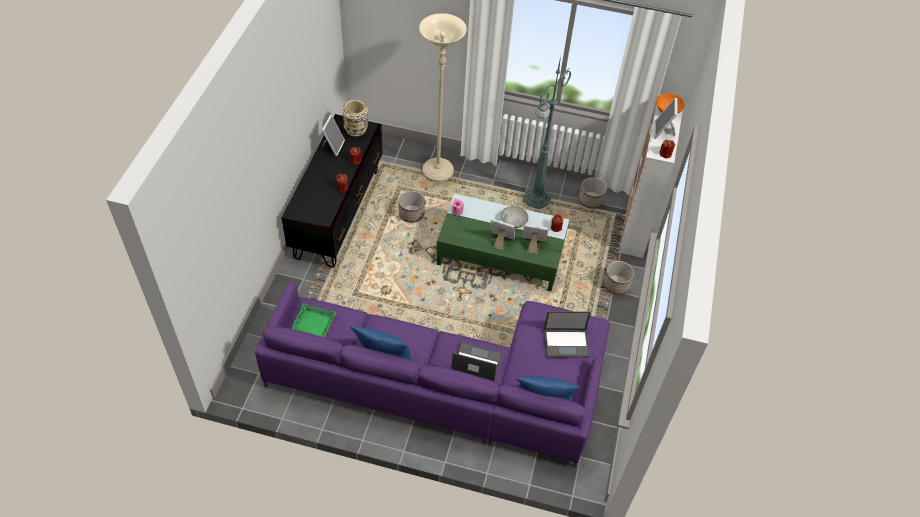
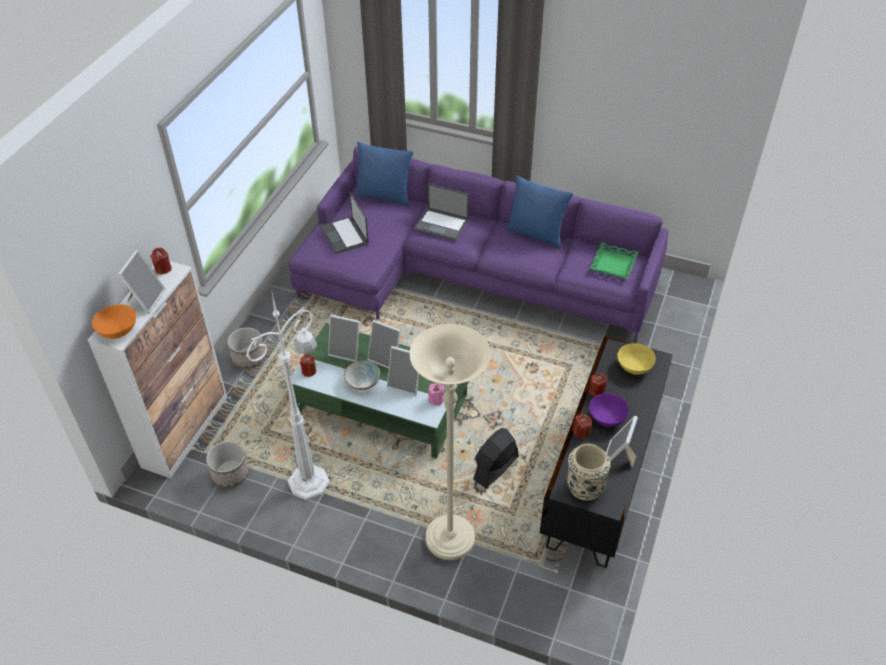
camera: 170 degrees left, 5 degrees down
planter [398,191,425,223] -> black fan [473,428,519,488]
green floor lamp [523,56,571,209] -> white floor lamp [246,289,330,500]
laptop [544,311,591,358] -> laptop turned 120 degrees counterclockwise [320,192,369,254]
none -> picture frame [387,346,419,396]
none -> purple bowl [589,393,629,427]
none -> yellow bowl [617,343,656,375]

